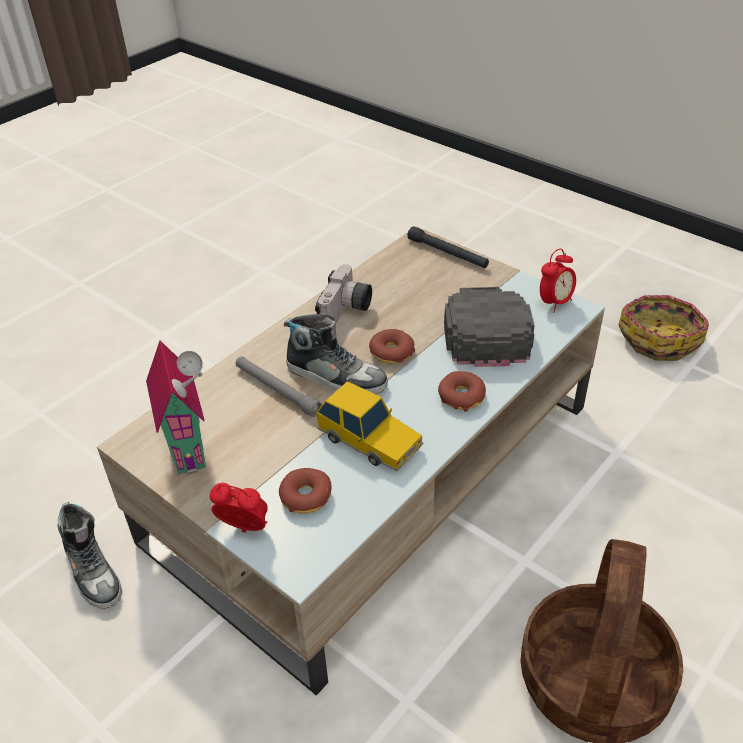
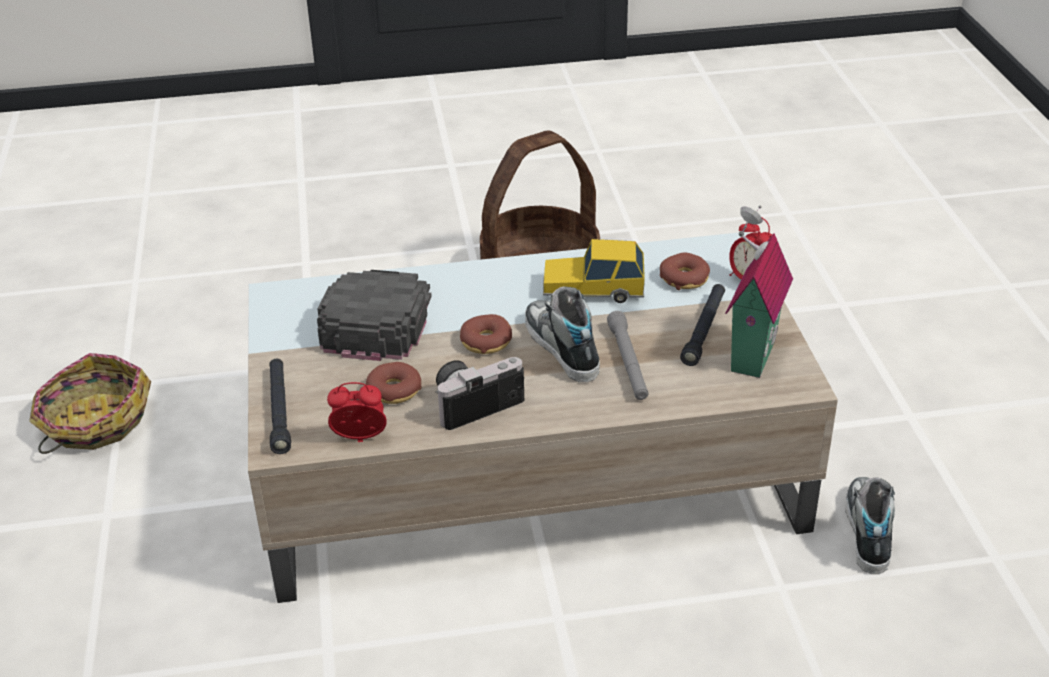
camera: 140 degrees left, 5 degrees down
toy car [316,381,424,471] -> toy car turned 75 degrees counterclockwise [543,239,645,303]
donut [438,371,486,412] -> donut moved to [366,362,422,404]
black cap [444,287,535,367] -> black cap turned 150 degrees clockwise [317,270,432,361]
alarm clock [540,249,576,313] -> alarm clock moved to [327,382,387,442]
none -> black flashlight [680,284,725,366]

